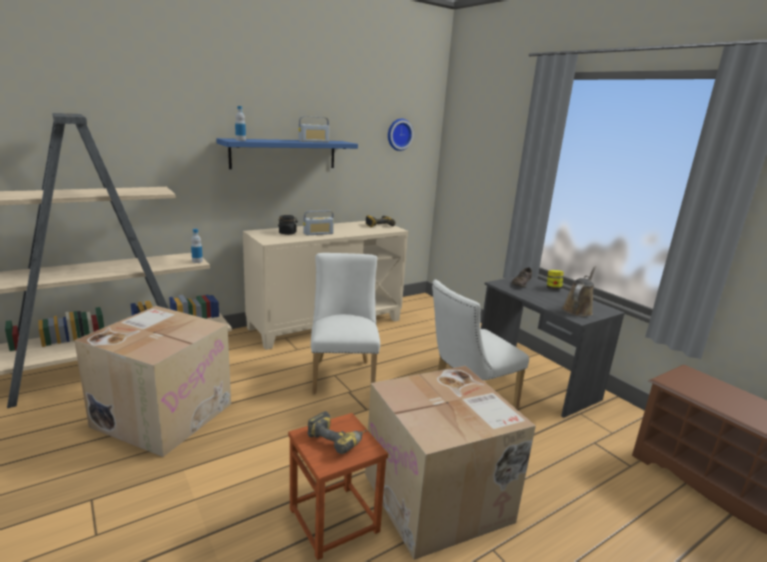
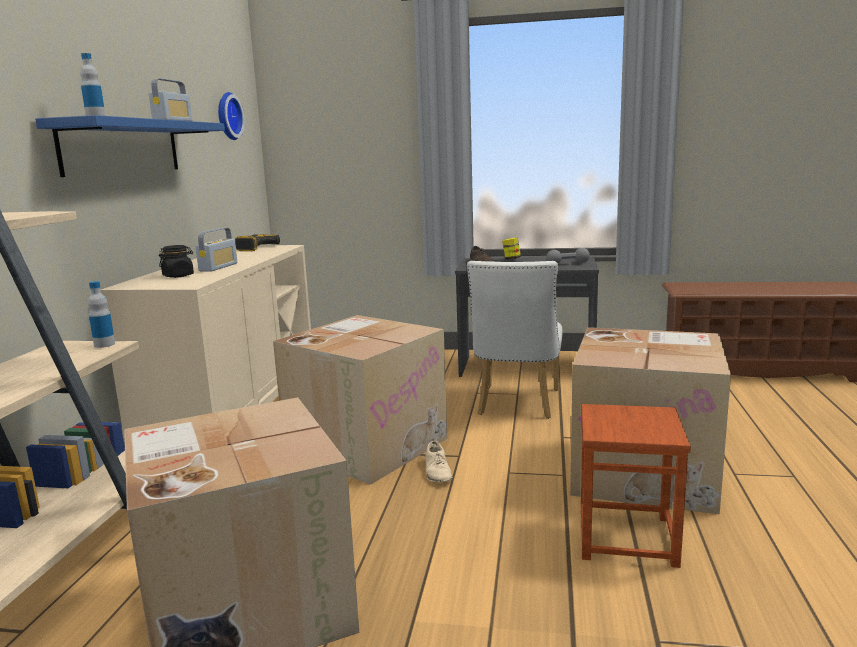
camera: 45 degrees left, 5 degrees down
power drill [307,411,366,454] -> none
white chair [311,253,380,394] -> cardboard box [273,315,447,485]
brown watering can [562,266,596,317] -> grey dumbbell [546,248,590,264]
none -> beige shoe [425,440,453,482]

